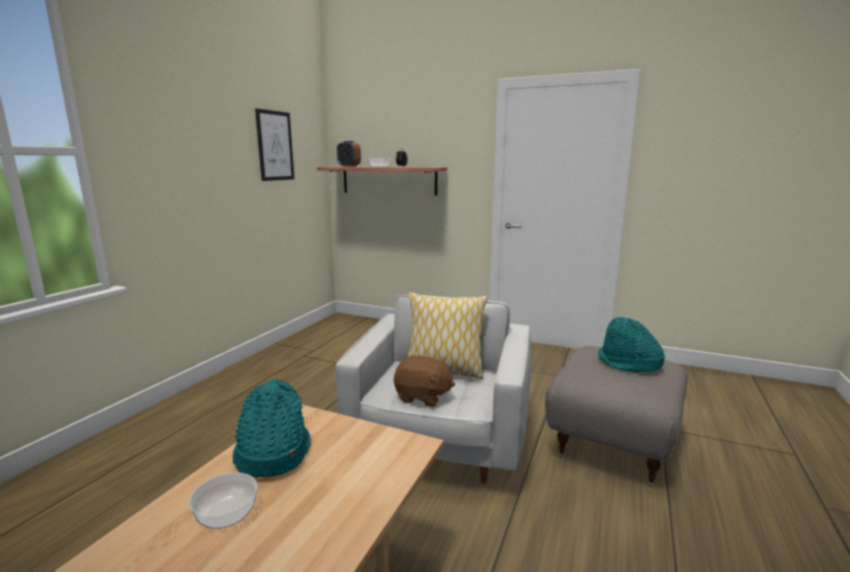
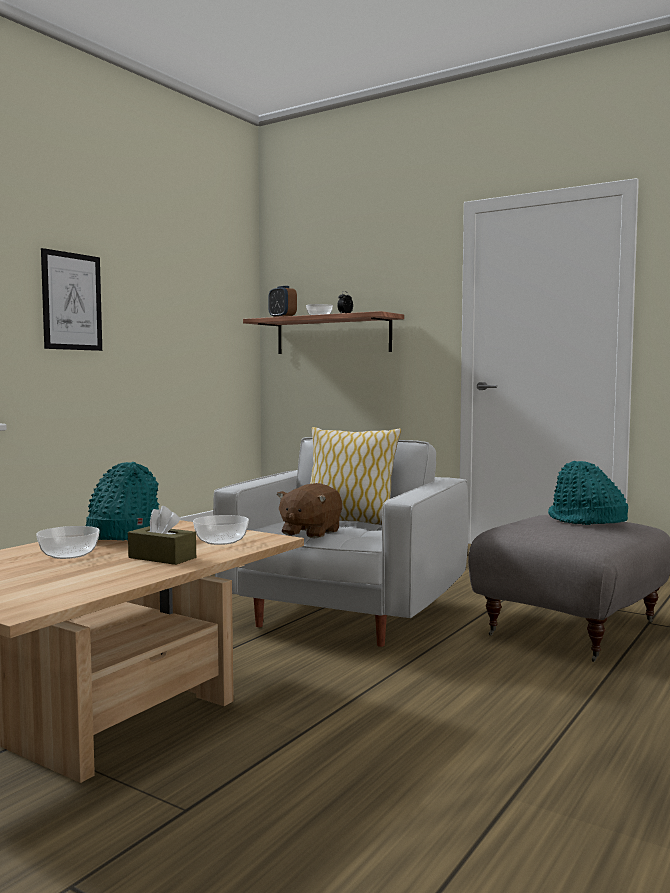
camera: 10 degrees right, 10 degrees down
picture [255,108,294,181] -> picture moved to [41,248,102,351]
brown plush toy [394,355,455,407] -> brown plush toy turned 90 degrees clockwise [277,483,342,538]
none -> brown tissue box [128,506,196,565]
none -> bowl [193,515,249,545]

